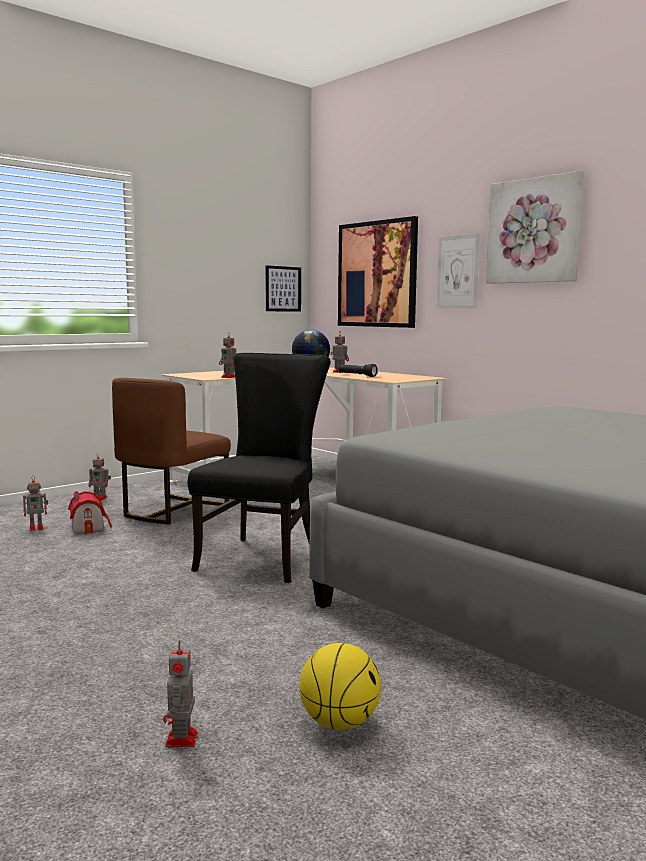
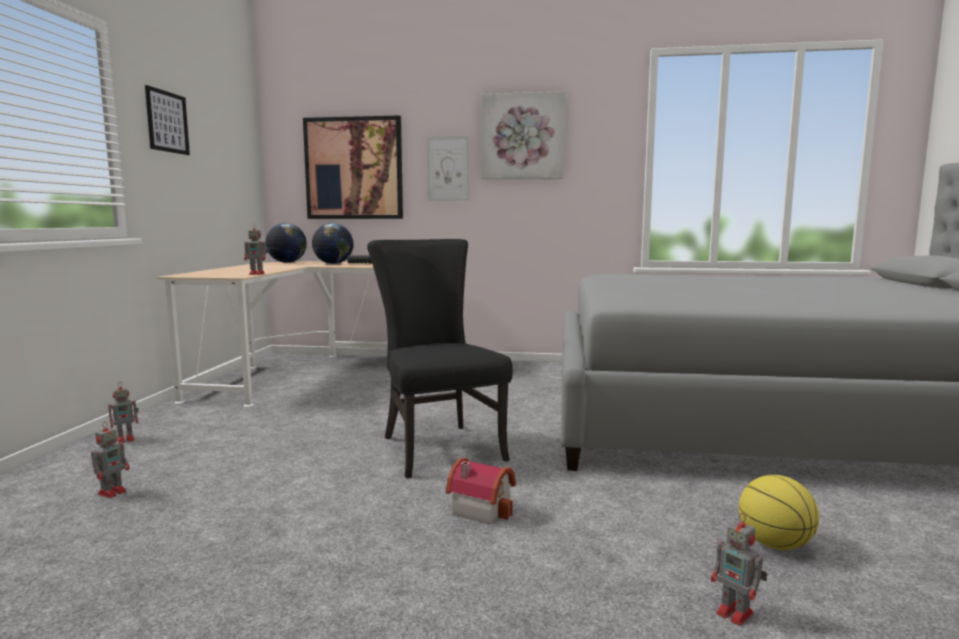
camera: 40 degrees left, 0 degrees up
toy house [68,491,112,534] -> toy house moved to [446,458,516,525]
brown chair [112,378,231,524] -> none
picture [265,265,301,312] -> picture moved to [145,85,190,155]
toy robot [331,331,349,373] -> globe [312,223,354,264]

